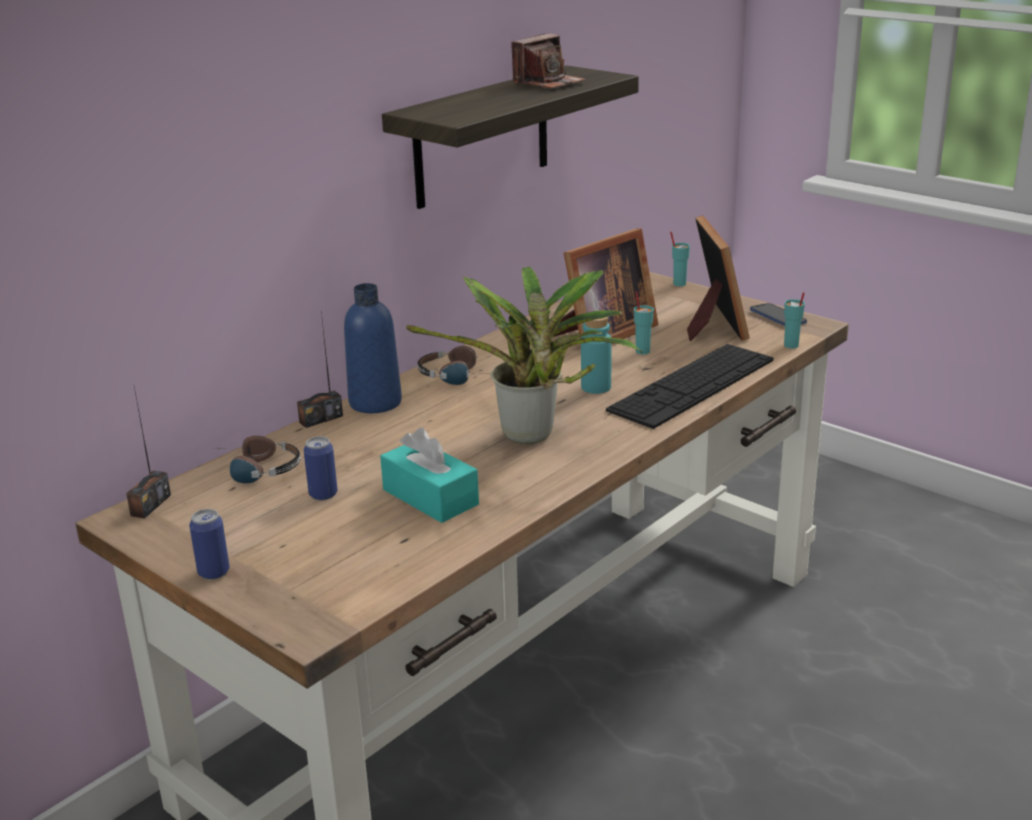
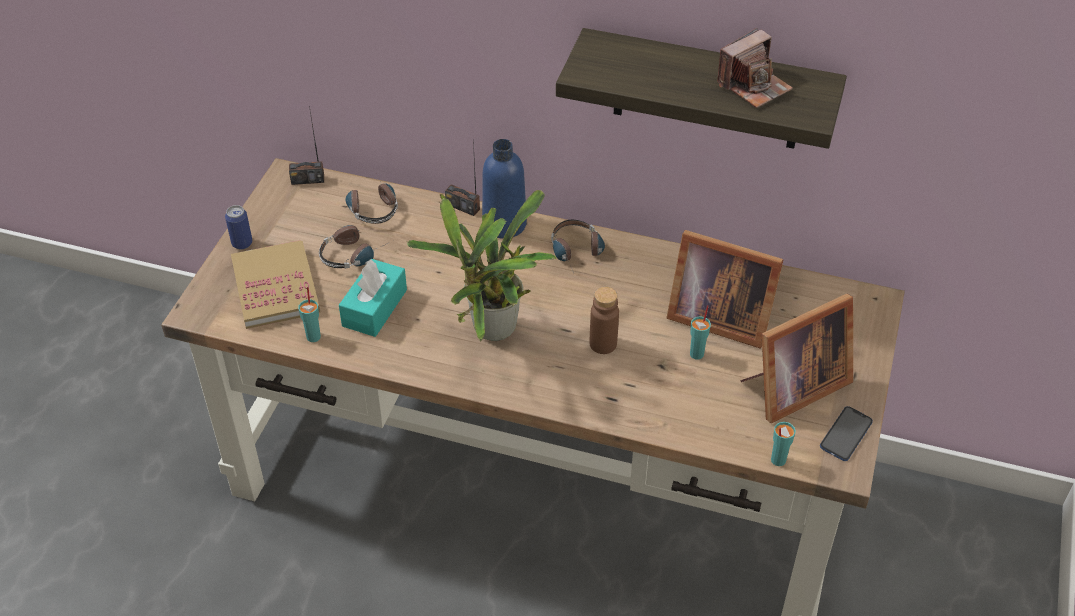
camera: 65 degrees right, 20 degrees up
can [304,436,338,500] -> headphones [319,225,388,269]
camera [511,33,586,89] -> camera turned 60 degrees counterclockwise [717,28,793,108]
turquoise bottle [581,317,612,394] -> brown bottle [590,287,619,354]
keyboard [606,344,773,429] -> none
turquoise cup [670,231,690,286] -> turquoise cup moved to [298,287,321,342]
none -> book [231,240,320,329]

